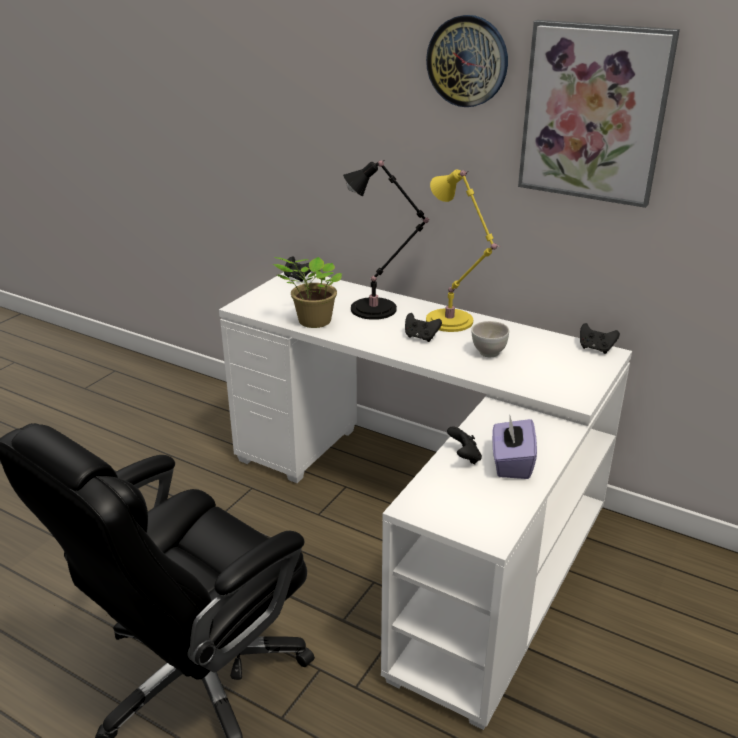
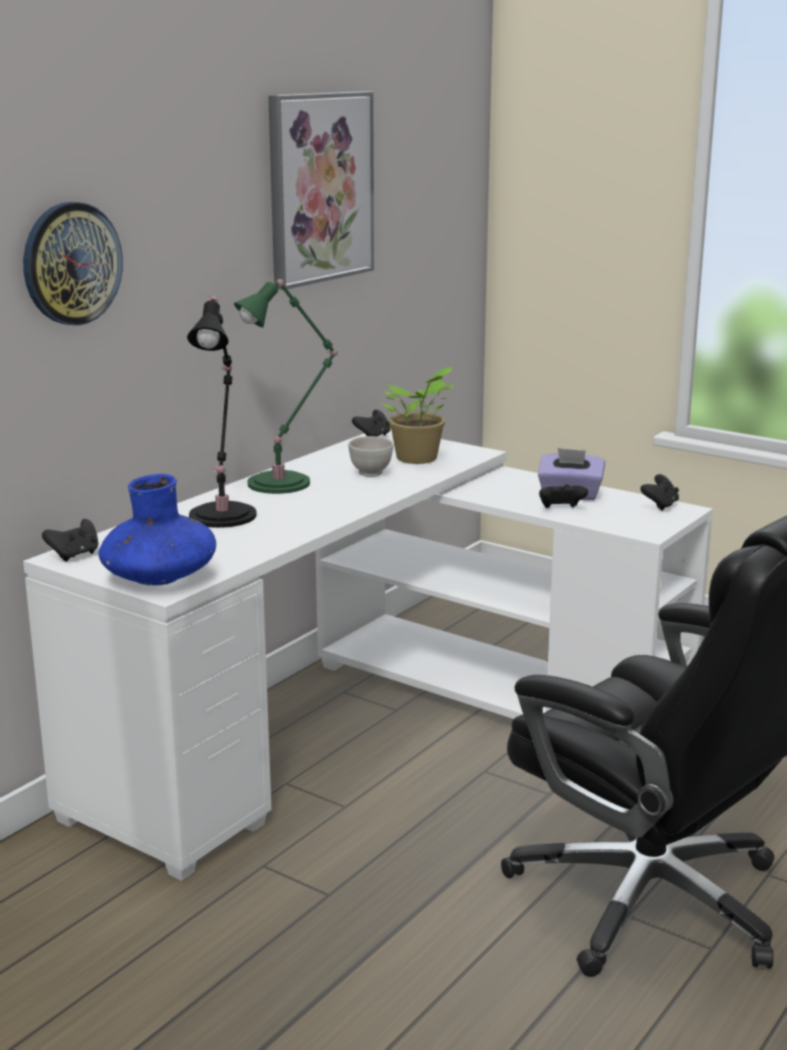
camera: 85 degrees left, 10 degrees down
potted plant [273,257,343,328] -> potted plant moved to [381,366,455,464]
black game controller [405,313,442,342] -> black game controller moved to [640,474,679,511]
wall clock [426,15,508,107] -> wall clock moved to [23,202,123,325]
yellow table lamp [426,170,500,332] -> green table lamp [234,278,338,494]
none -> blue vase [98,474,216,585]

